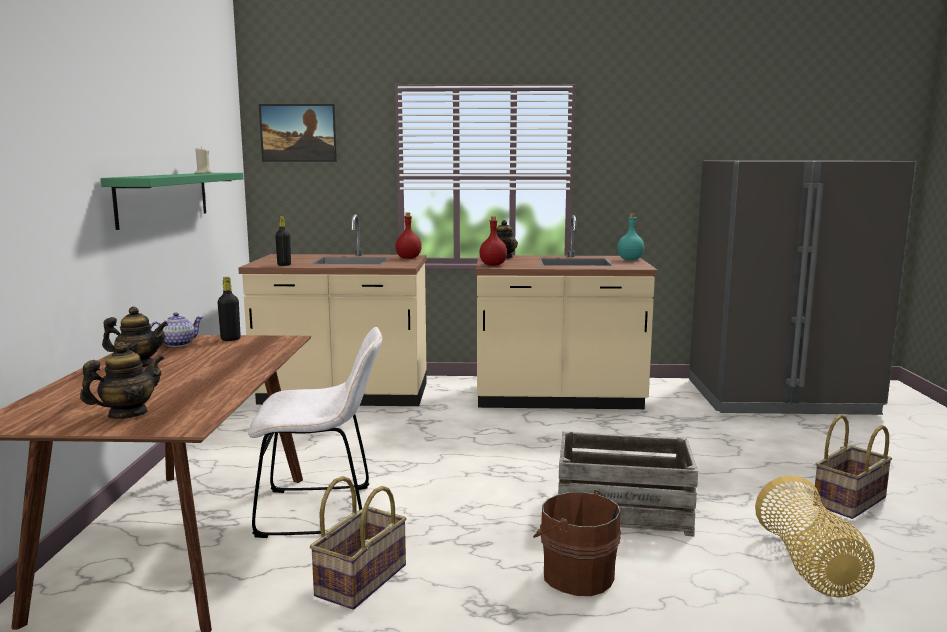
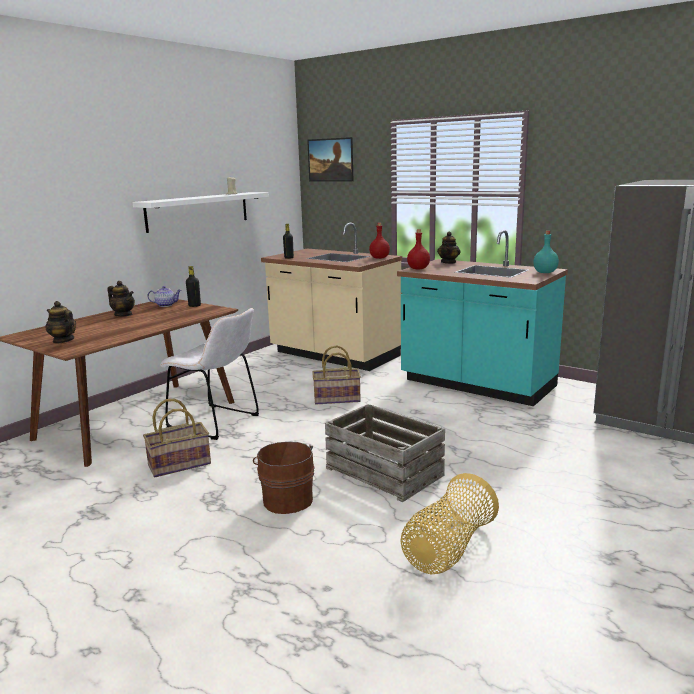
camera: 35 degrees right, 5 degrees up
teapot [80,342,164,419] -> teapot turned 135 degrees counterclockwise [45,301,76,343]
green shelf [101,173,244,230] -> white shelf [132,192,269,233]
beige counter [476,215,658,409] -> turquoise counter [397,230,568,406]
basket [813,415,892,519] -> basket moved to [312,345,361,404]

